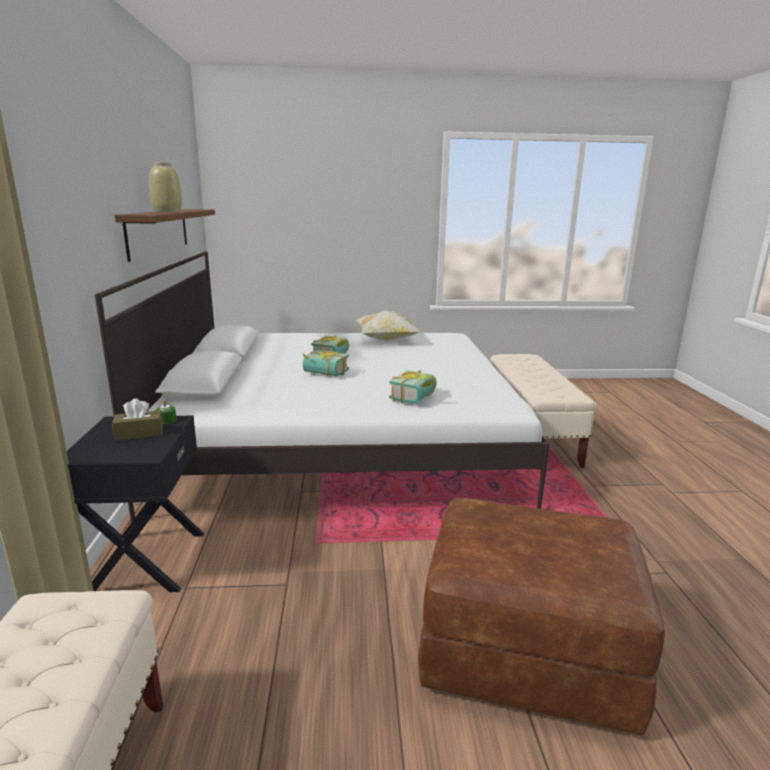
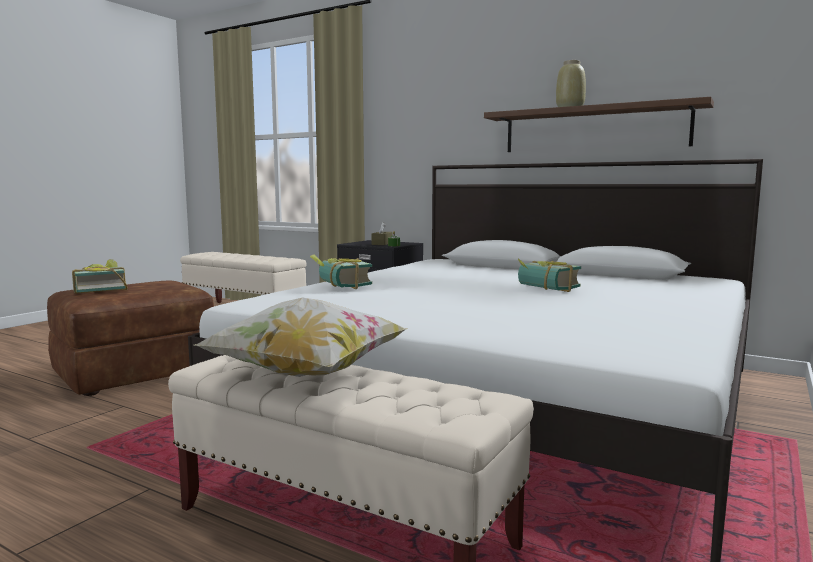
camera: 125 degrees right, 10 degrees down
book [303,350,349,376] -> book moved to [72,259,128,293]
pillow [355,310,420,341] -> pillow moved to [195,297,408,377]

